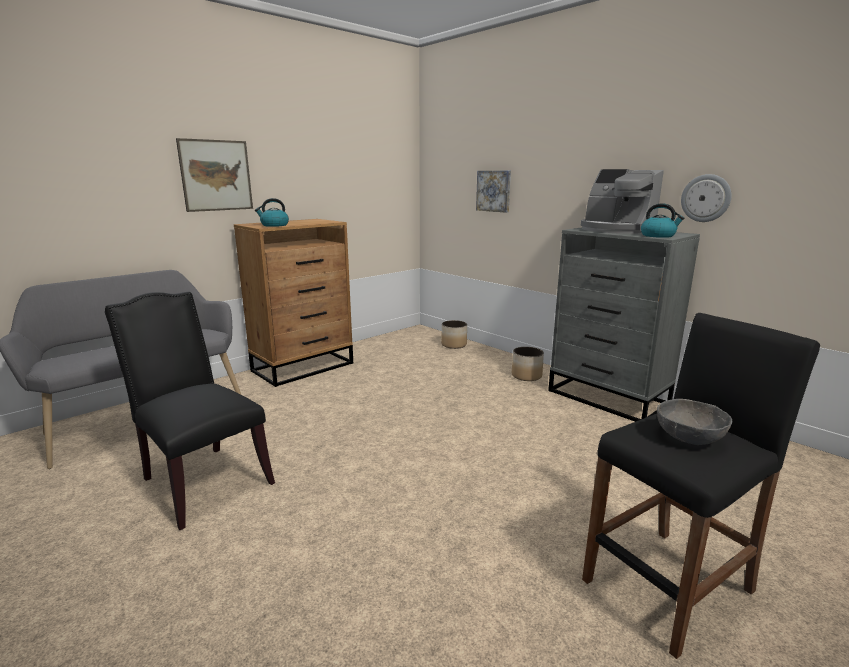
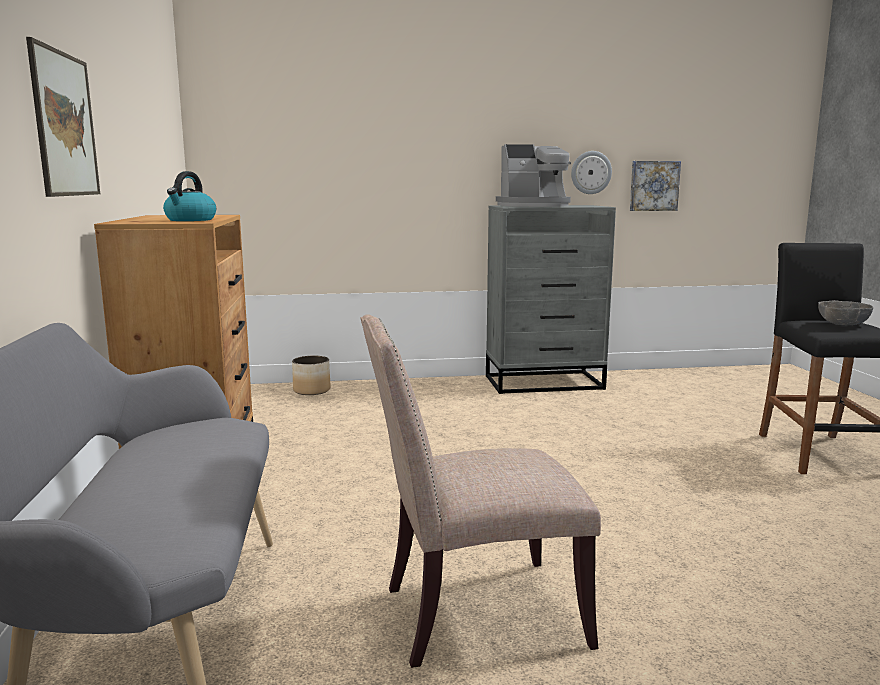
camera: 55 degrees left, 5 degrees down
black chair [105,292,275,530] -> beige chair [360,314,601,668]
picture [476,171,511,212] -> picture moved to [630,161,681,211]
planter [512,347,544,381] -> none
kettle [641,203,684,238] -> none

